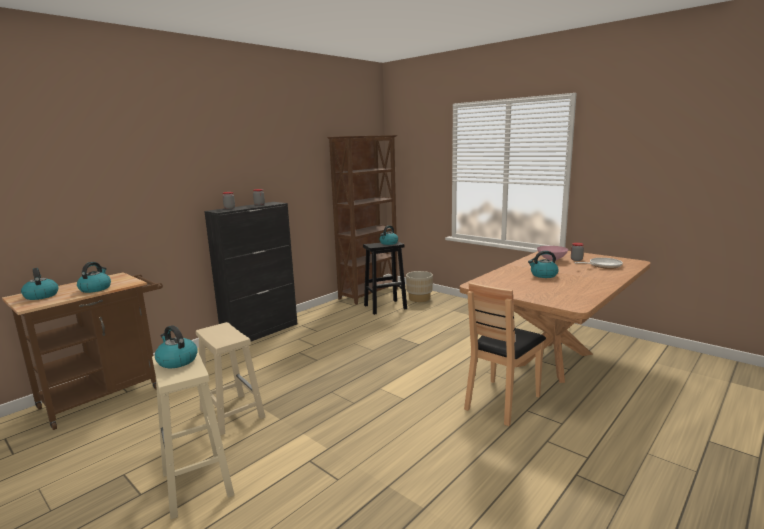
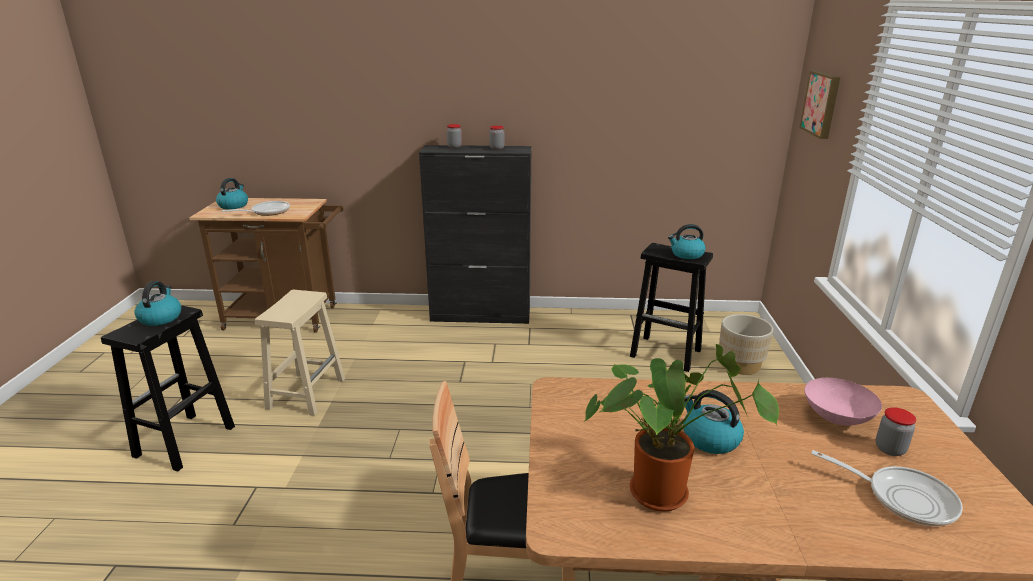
camera: 50 degrees right, 10 degrees up
kettle [77,262,111,293] -> frying pan [222,201,290,216]
beige stool [152,351,234,519] -> black stool [101,305,235,472]
brown bookcase [327,135,398,305] -> none
none -> potted plant [584,344,779,512]
none -> picture [799,71,840,139]

